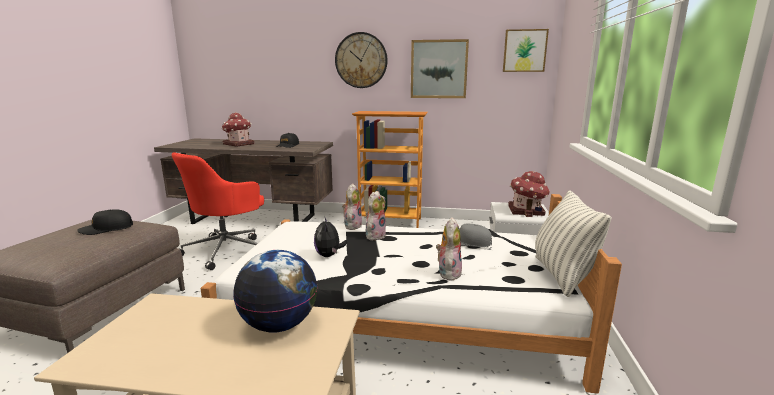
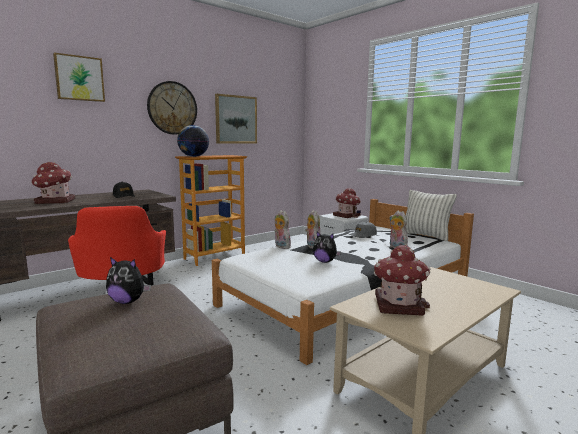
camera: 50 degrees left, 5 degrees down
black cap [77,209,133,235] -> plush toy [106,257,151,304]
globe [233,250,317,333] -> globe moved to [177,125,209,157]
picture [503,29,549,72] -> picture moved to [53,52,105,102]
none -> toy house [374,245,431,316]

